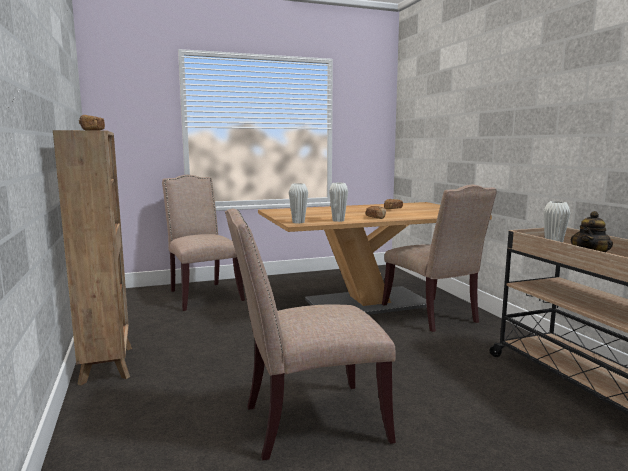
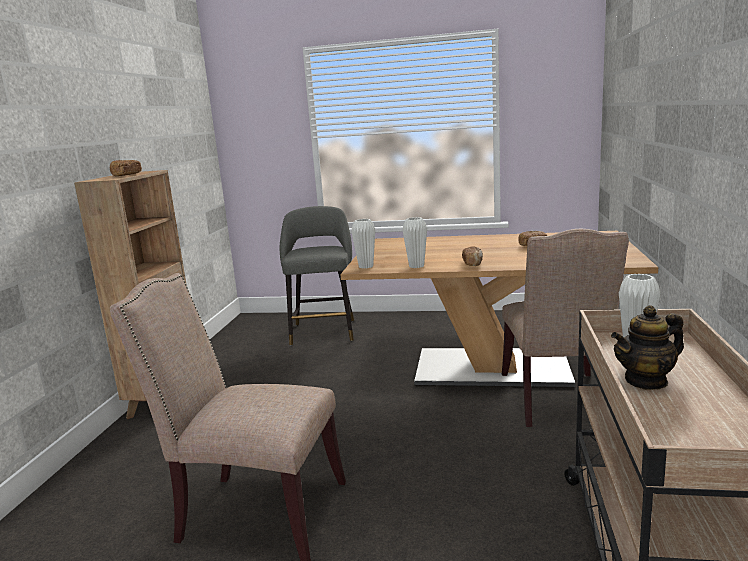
camera: 30 degrees right, 5 degrees up
beige chair [162,175,245,311] -> grey stool [280,206,354,346]

